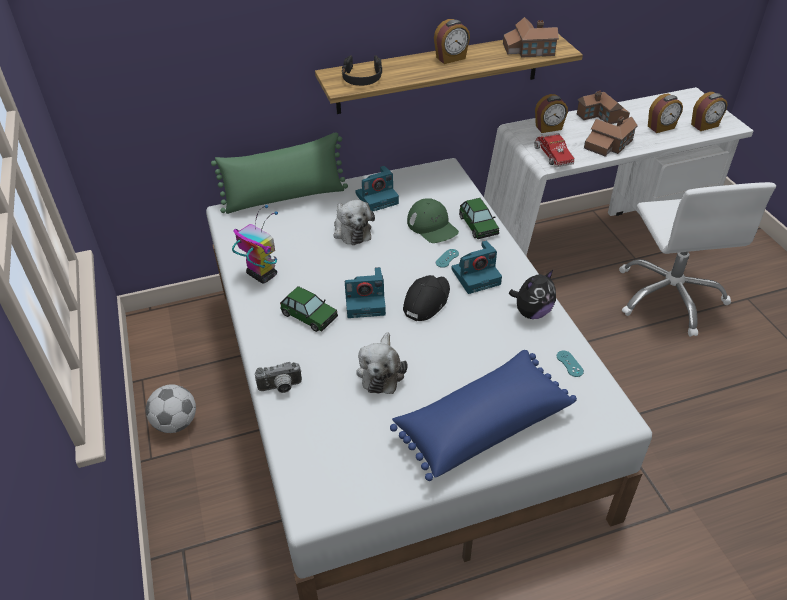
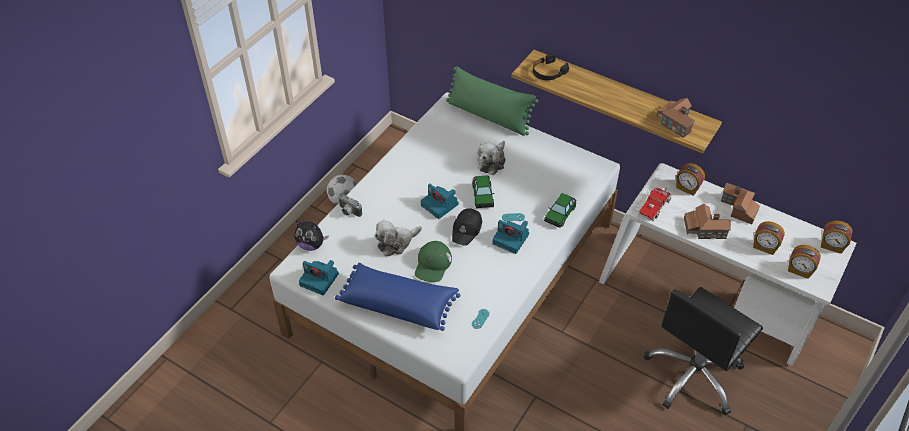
camera: 50 degrees right, 5 degrees up
toy robot [232,205,278,283] -> none
toy car [280,286,338,332] -> toy car moved to [472,176,494,208]
camera [356,166,399,211] -> camera moved to [299,260,339,295]
black cap [403,275,450,321] -> black cap turned 120 degrees clockwise [452,208,482,246]
green cap [407,198,459,243] -> green cap moved to [415,241,452,282]
alarm clock [434,19,470,64] -> alarm clock moved to [821,221,853,254]
plush toy [509,270,556,319] -> plush toy moved to [295,221,328,251]
white office chair [619,182,776,337] -> black office chair [644,287,763,415]

